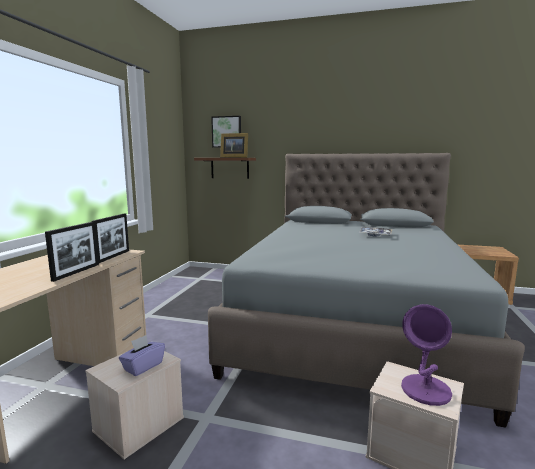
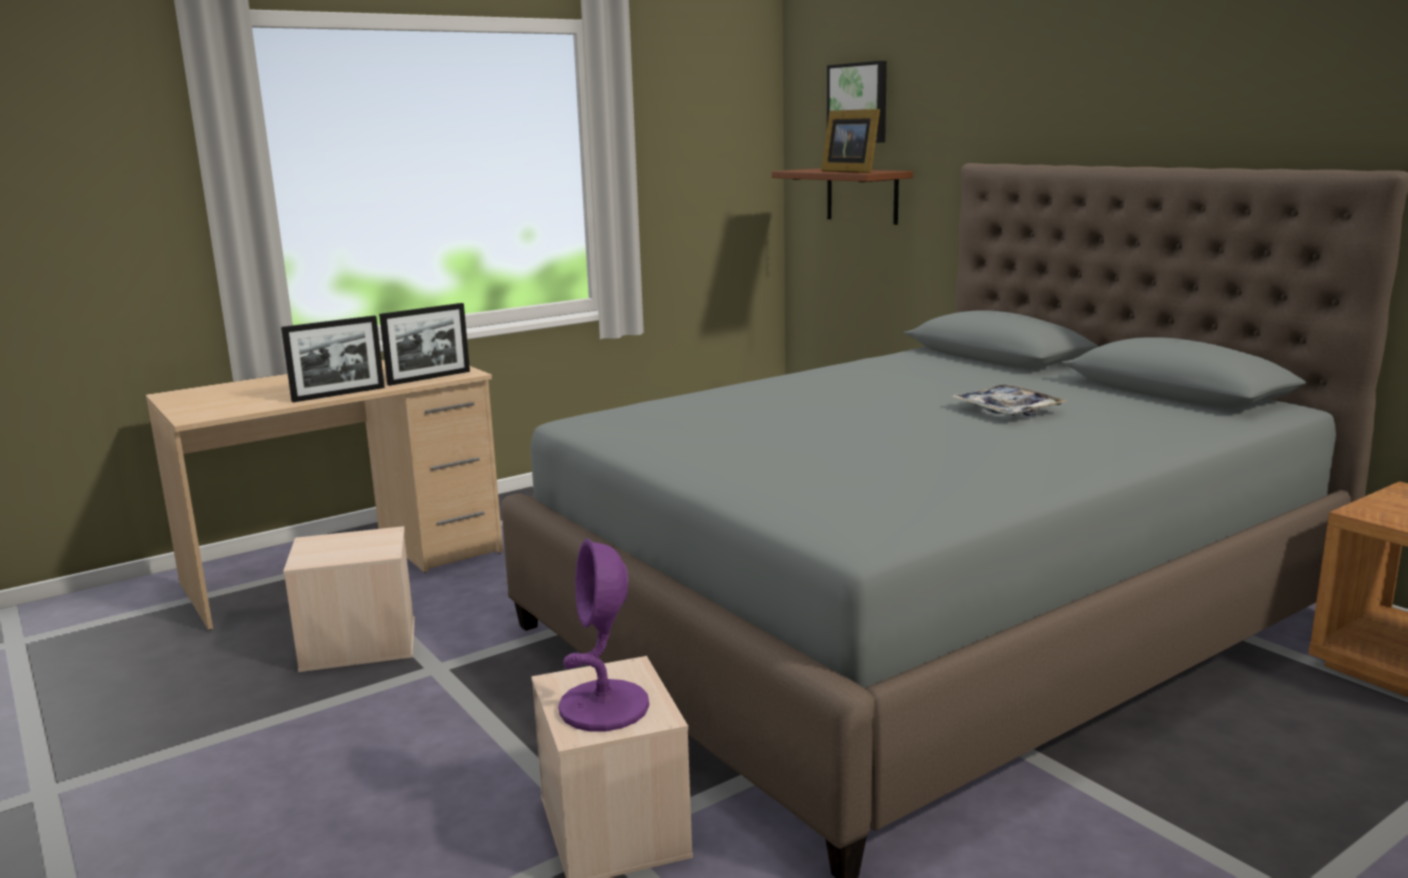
camera: 40 degrees right, 5 degrees up
purple tissue box [119,335,165,376] -> none

